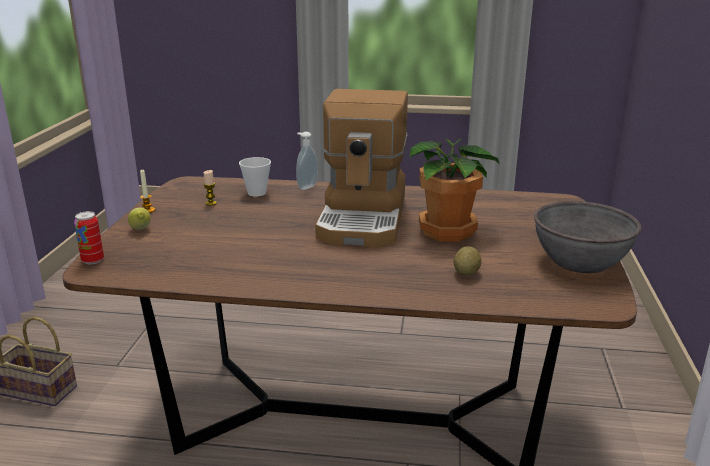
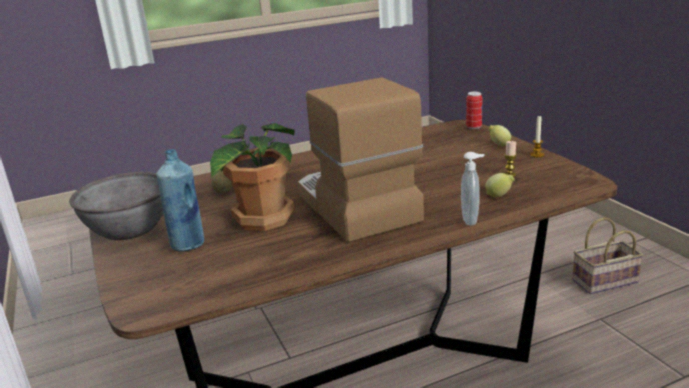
camera: 150 degrees right, 0 degrees up
cup [239,157,271,197] -> lemon [485,173,515,197]
none -> blue bottle [156,149,204,252]

